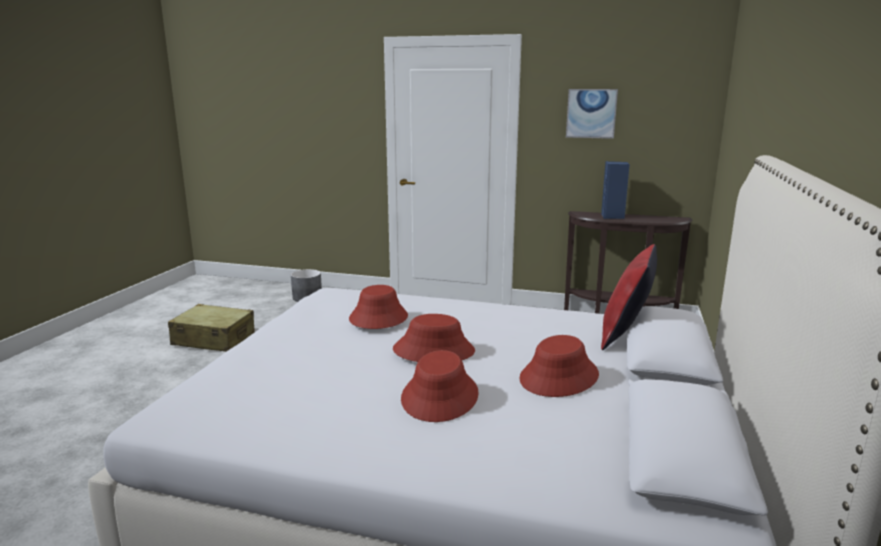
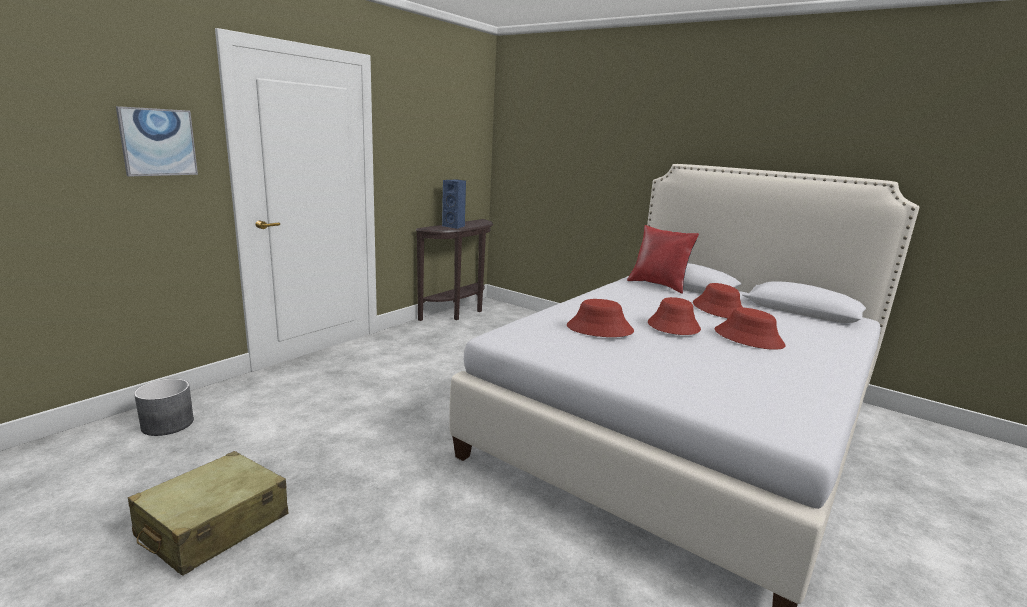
camera: 70 degrees left, 0 degrees up
picture [566,89,618,139] -> picture moved to [116,106,198,176]

